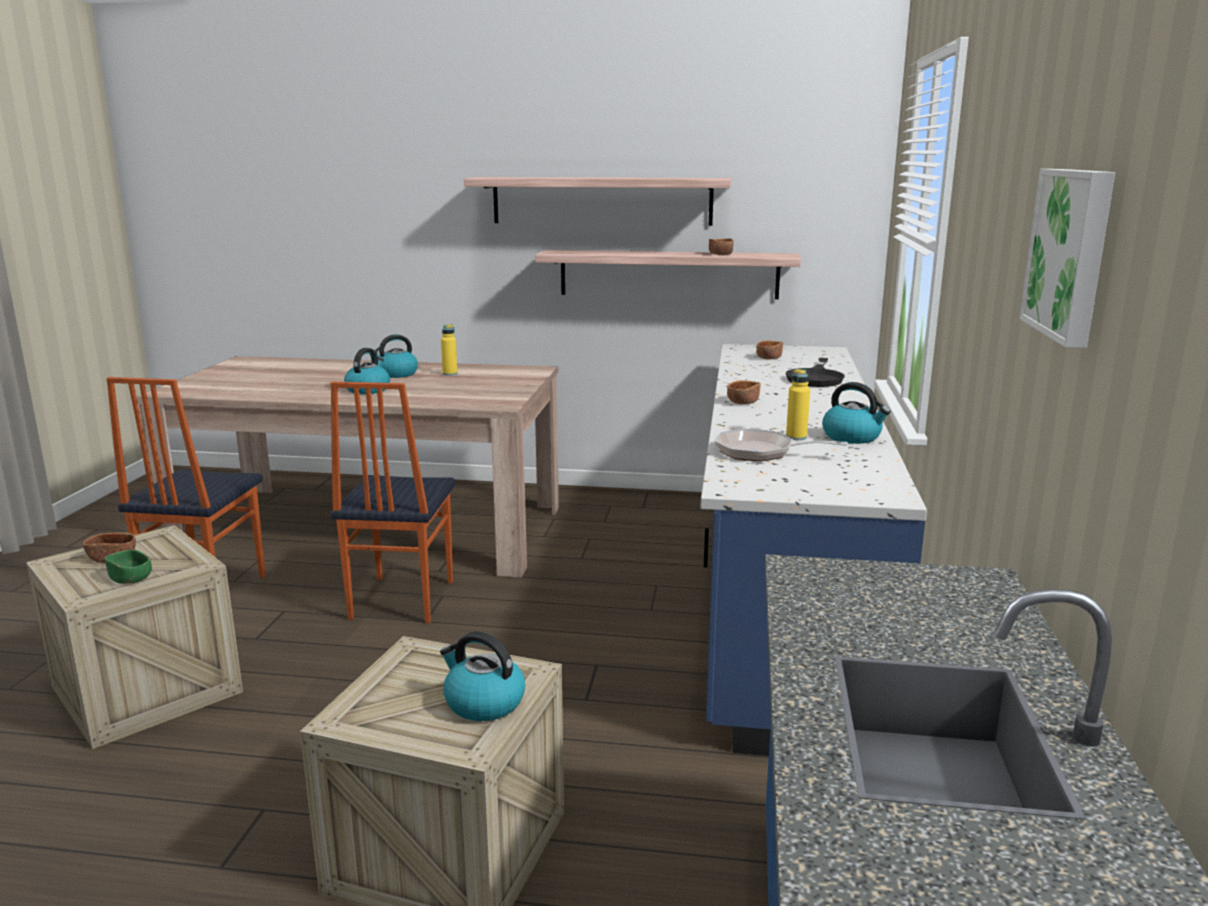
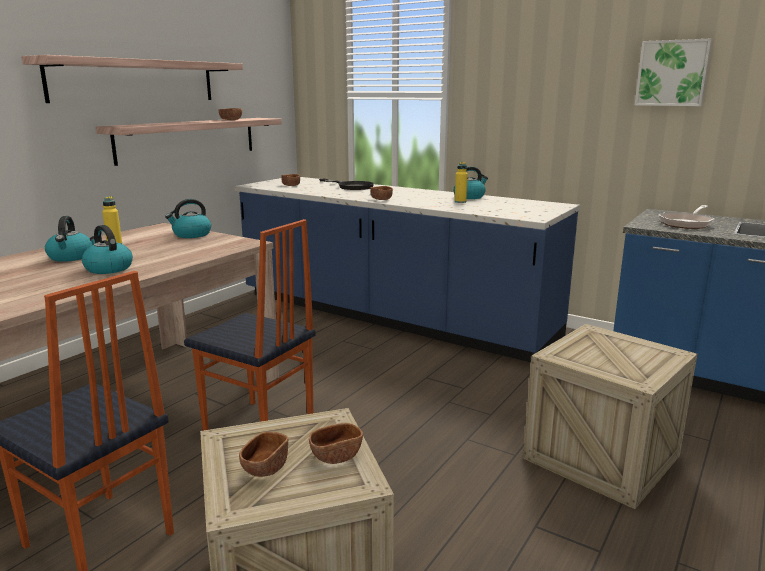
camera: 65 degrees left, 0 degrees up
green bowl [104,549,152,584] -> brown bowl [309,423,363,464]
kettle [440,631,525,721] -> kettle moved to [165,199,211,238]
frying pan [714,429,848,462] -> frying pan moved to [658,205,714,229]

